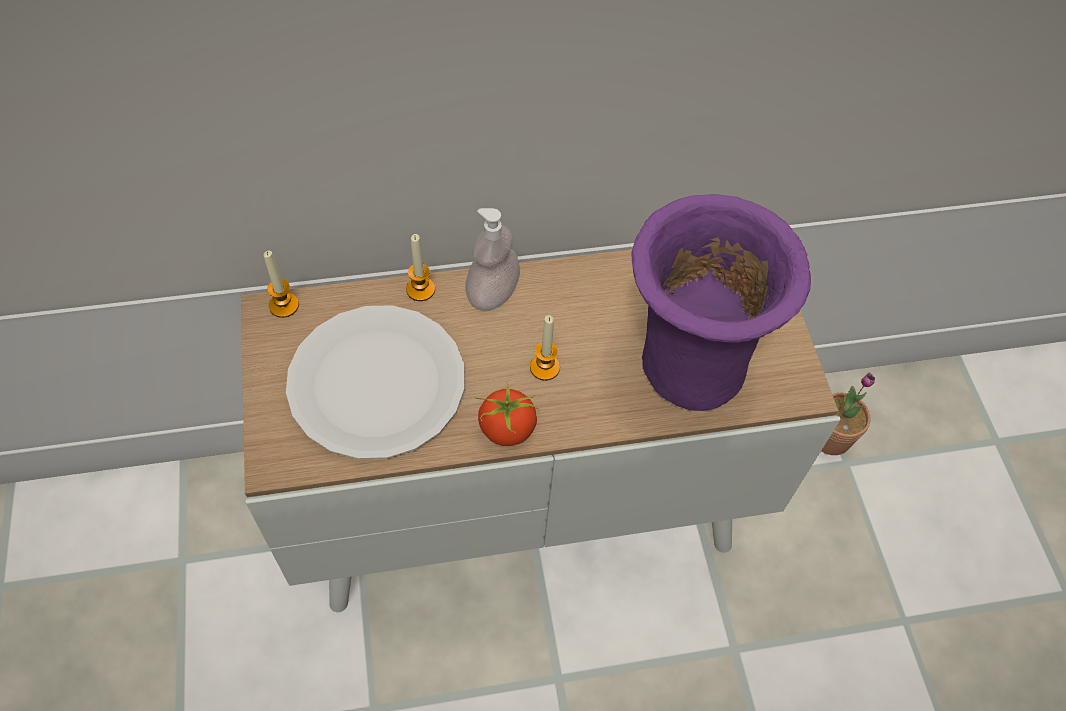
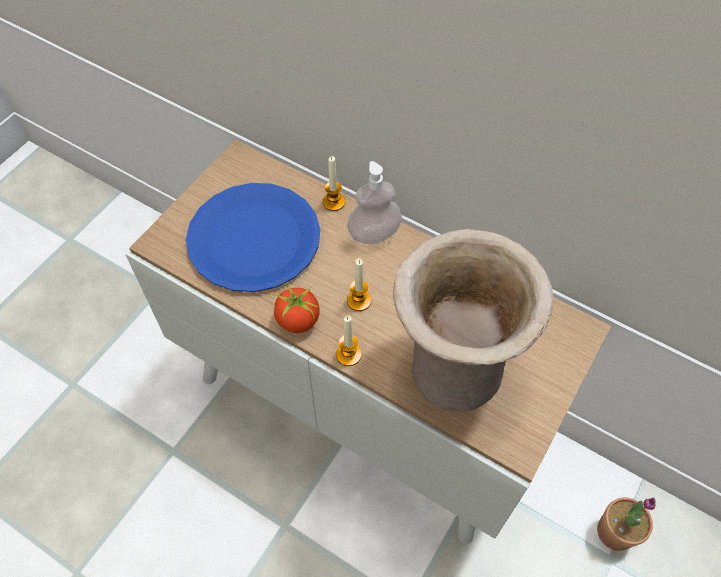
camera: 45 degrees right, 0 degrees up
candle [264,251,299,318] -> candle moved to [336,316,362,366]
white plate [286,305,465,459] -> blue plate [186,183,320,292]
purple vase [631,194,811,411] -> beige vase [393,229,554,411]

